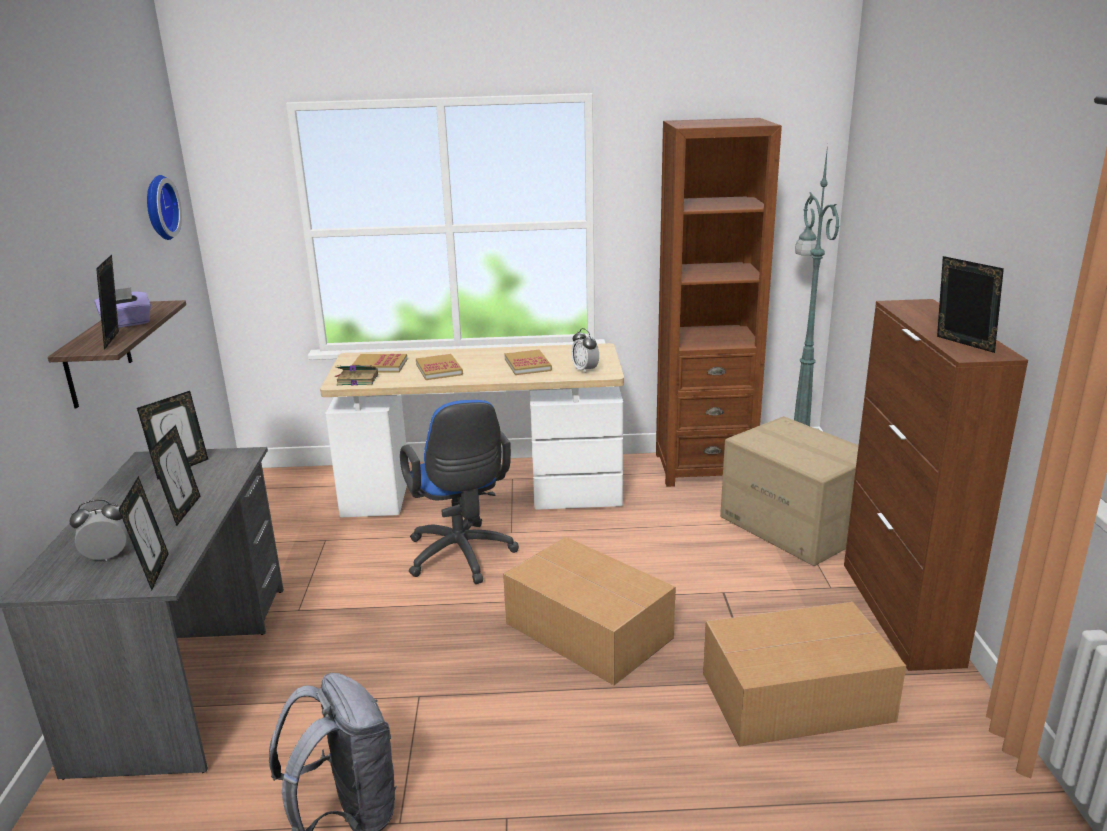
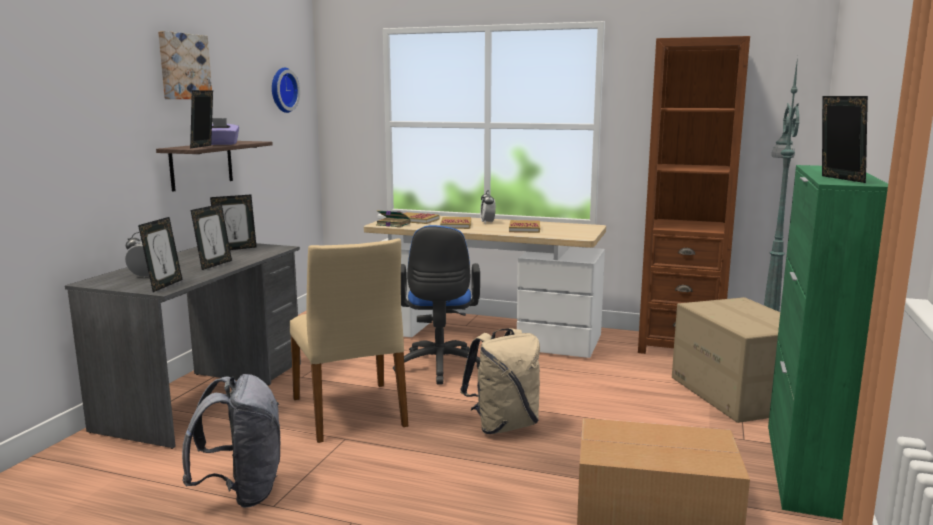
camera: 20 degrees right, 10 degrees down
cardboard box [503,537,676,686] -> beige backpack [460,328,540,434]
alarm clock [571,328,599,374] -> alarm clock moved to [480,190,496,224]
brown cabinet [844,299,1028,671] -> green cabinet [768,165,888,520]
none -> picture [158,31,212,99]
none -> beige chair [290,238,409,443]

